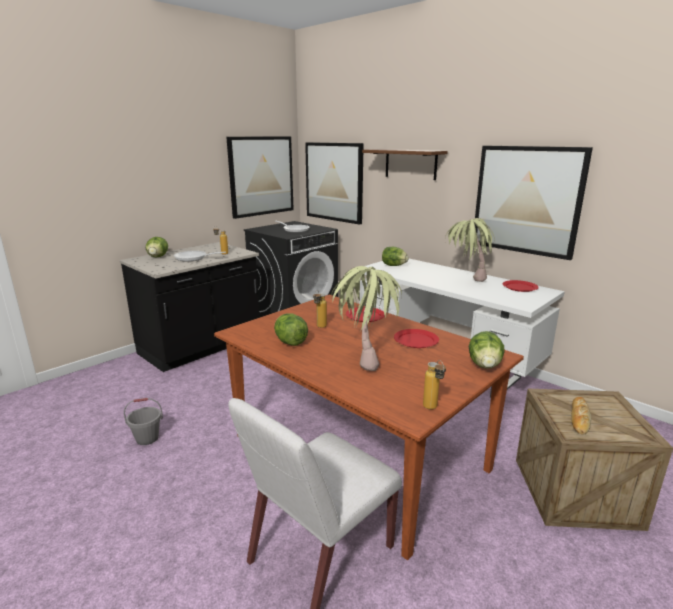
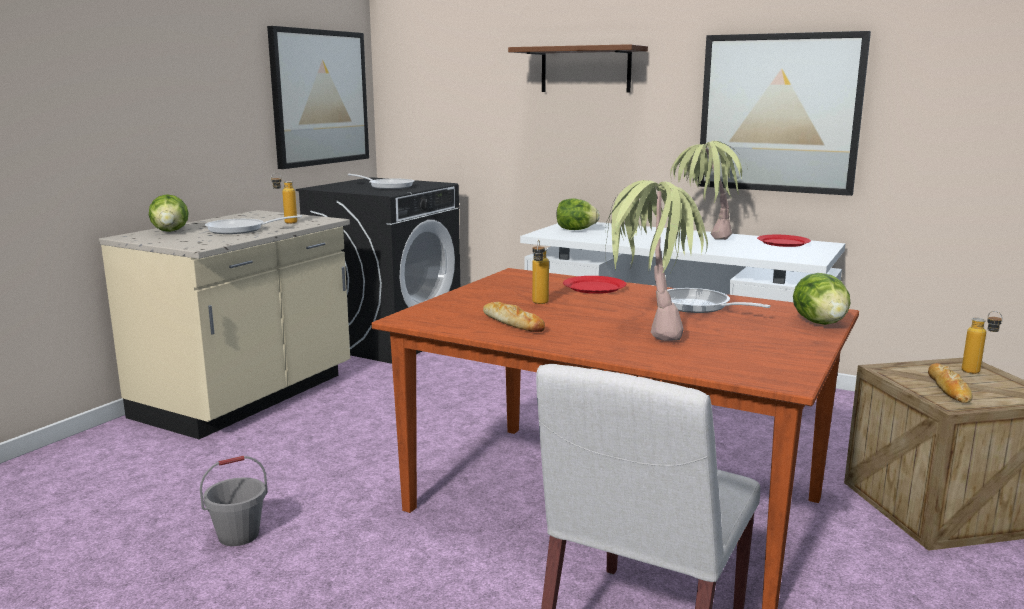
camera: 15 degrees left, 5 degrees down
black counter [120,242,260,372] -> beige counter [99,210,350,439]
lettuce [274,313,308,346] -> bread [483,302,545,332]
picture [305,142,364,225] -> none
red plate [394,329,439,348] -> frying pan [667,288,771,313]
bottle [423,360,446,410] -> bottle moved to [962,311,1003,374]

